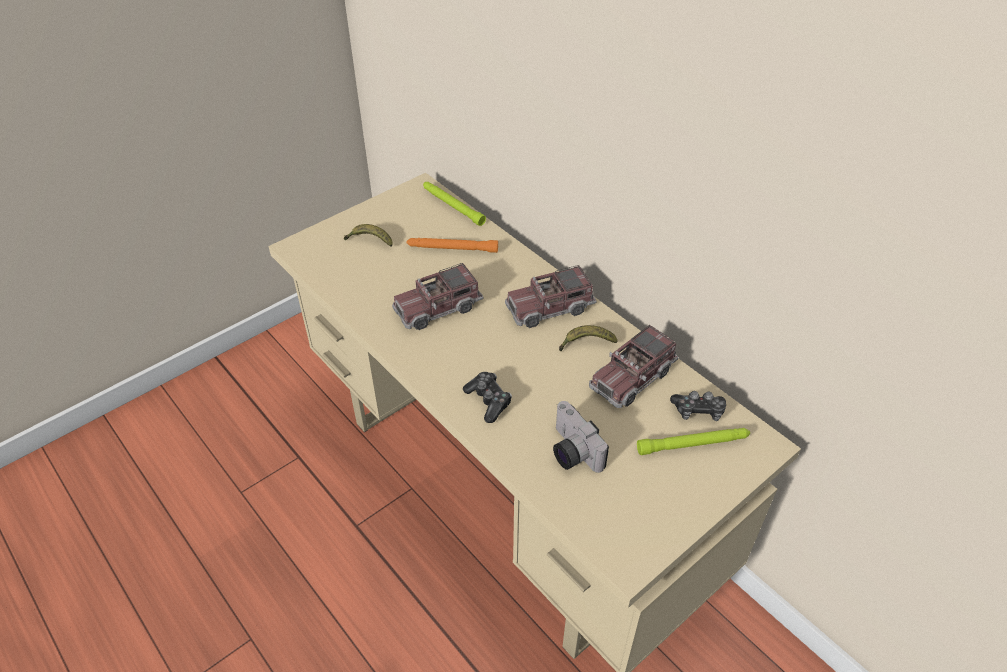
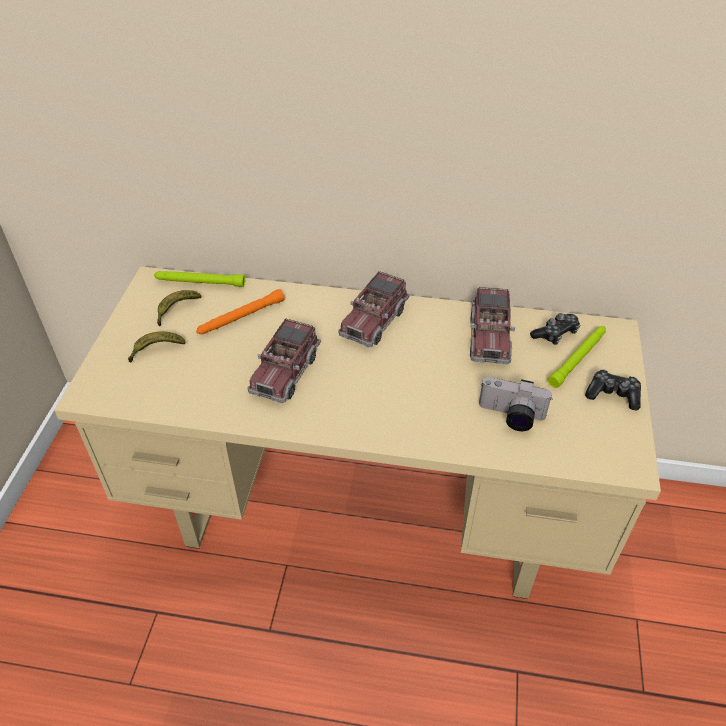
camera: 40 degrees left, 0 degrees up
game controller [463,372,512,423] -> game controller moved to [585,369,641,410]
banana [559,325,618,351] -> banana moved to [157,290,201,326]

